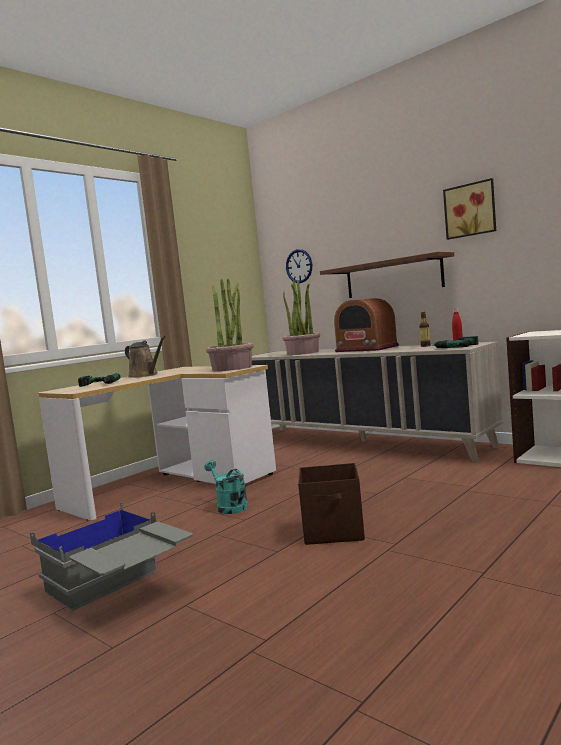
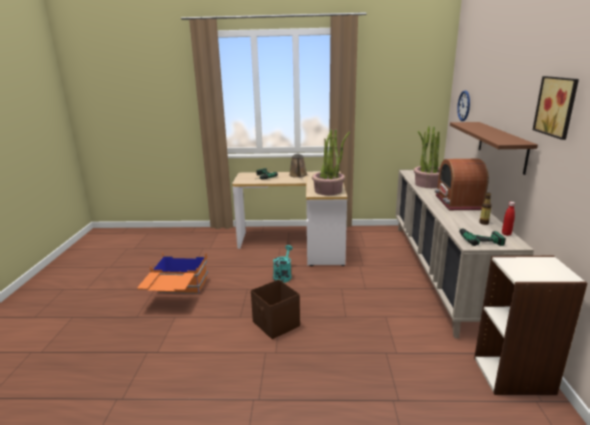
camera: 50 degrees right, 15 degrees up
grey storage box [30,501,193,611] -> orange storage box [137,252,208,294]

